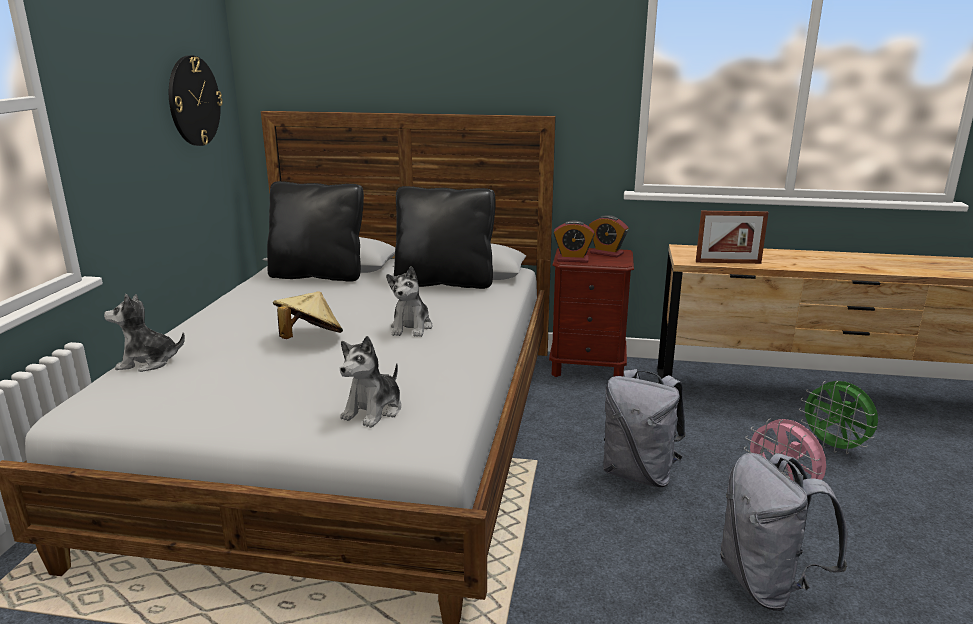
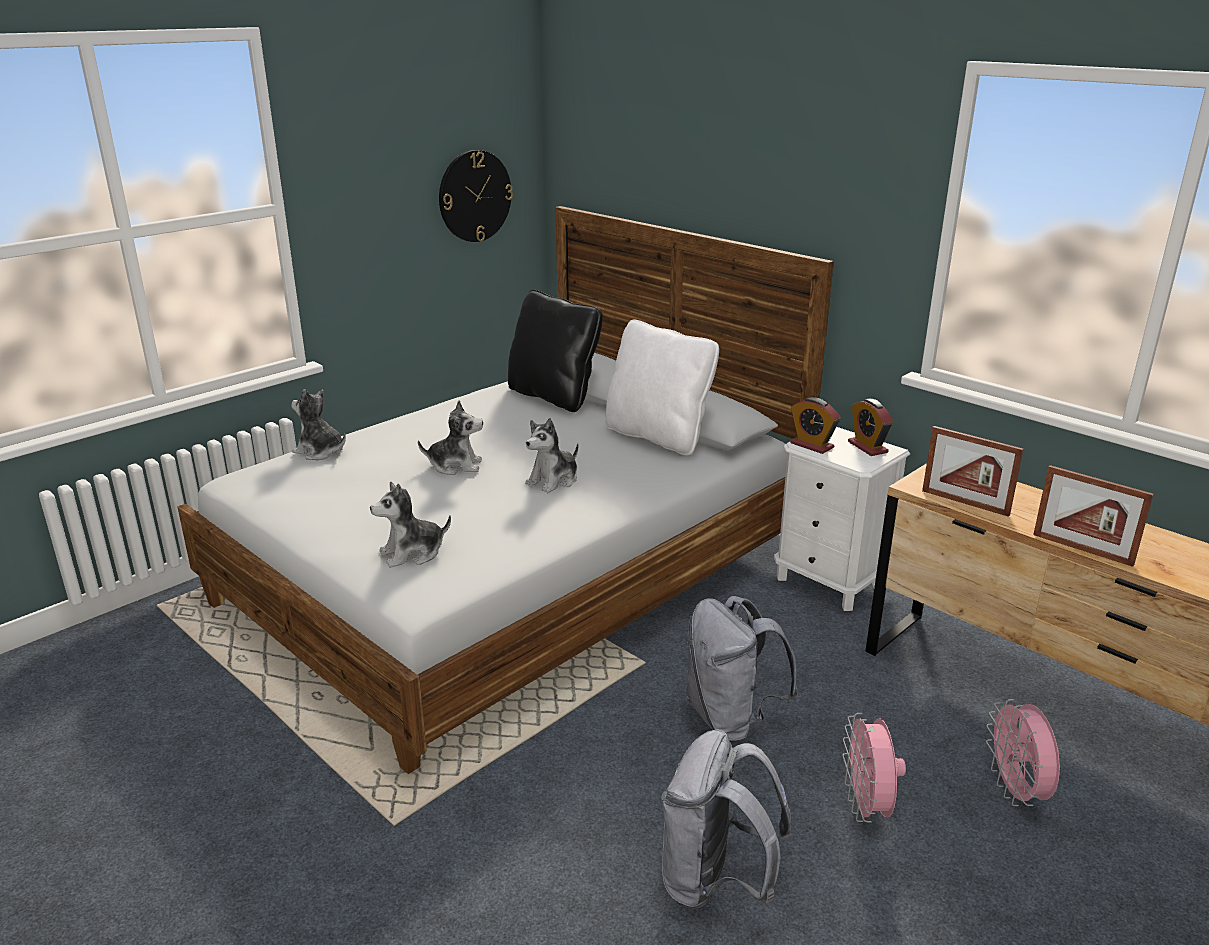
camera: 35 degrees right, 5 degrees up
beige hat [273,291,343,339] -> plush toy [418,400,483,475]
black pillow [394,186,495,289] -> white pillow [605,320,719,455]
brown nightstand [549,248,634,377] -> white nightstand [774,427,910,611]
green fan [799,381,878,454] -> pink fan [986,699,1060,806]
none -> picture frame [1033,465,1154,567]

